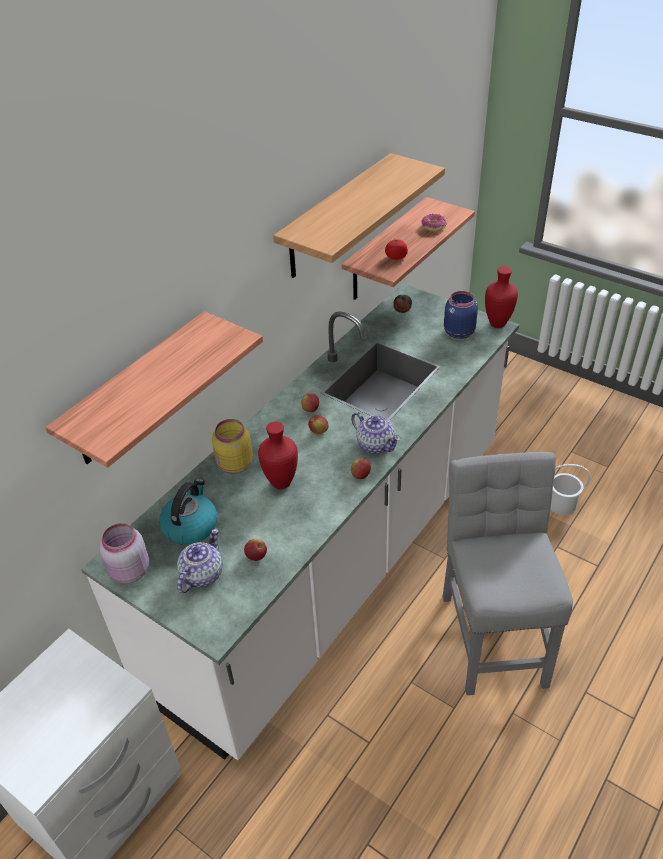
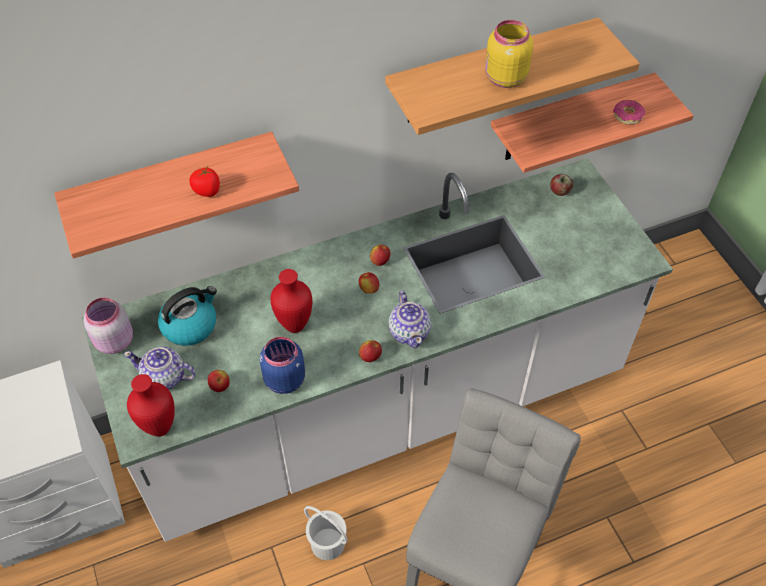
camera: 30 degrees right, 10 degrees up
teapot [177,529,223,593] -> teapot turned 135 degrees counterclockwise [124,346,196,389]
yellow jar [212,419,253,474] -> yellow jar moved to [485,20,533,88]
tomato [385,239,408,260] -> tomato moved to [189,166,220,197]
blue jar [444,291,478,339] -> blue jar moved to [260,337,305,394]
red vase [485,266,518,328] -> red vase moved to [127,374,175,437]
white bucket [551,464,591,515] -> white bucket moved to [304,506,348,560]

